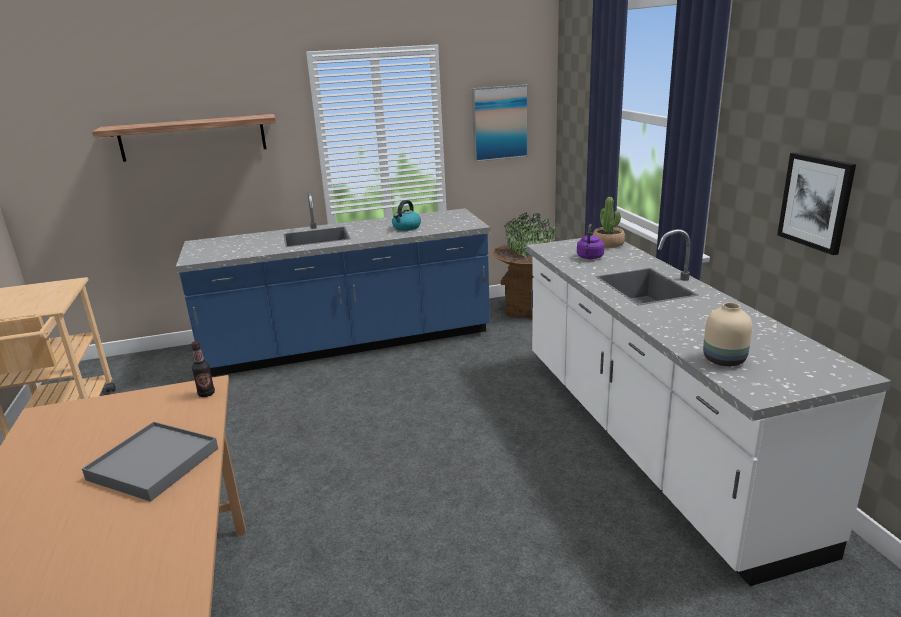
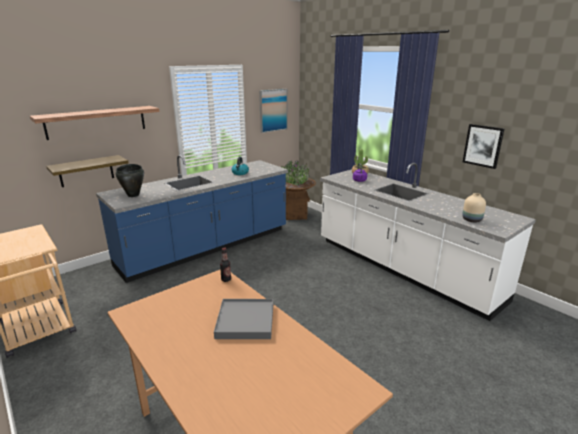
camera: 25 degrees left, 0 degrees up
none -> shelf [46,155,128,187]
none -> black cooking pot [116,164,144,197]

